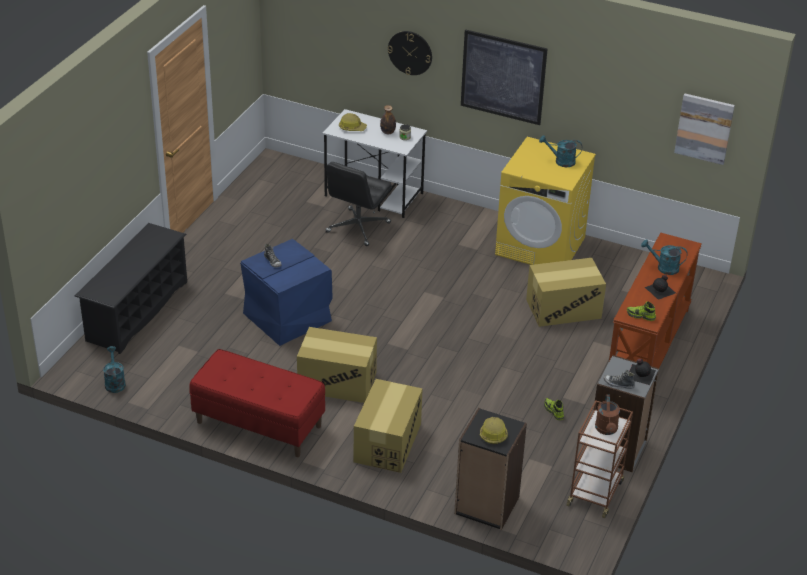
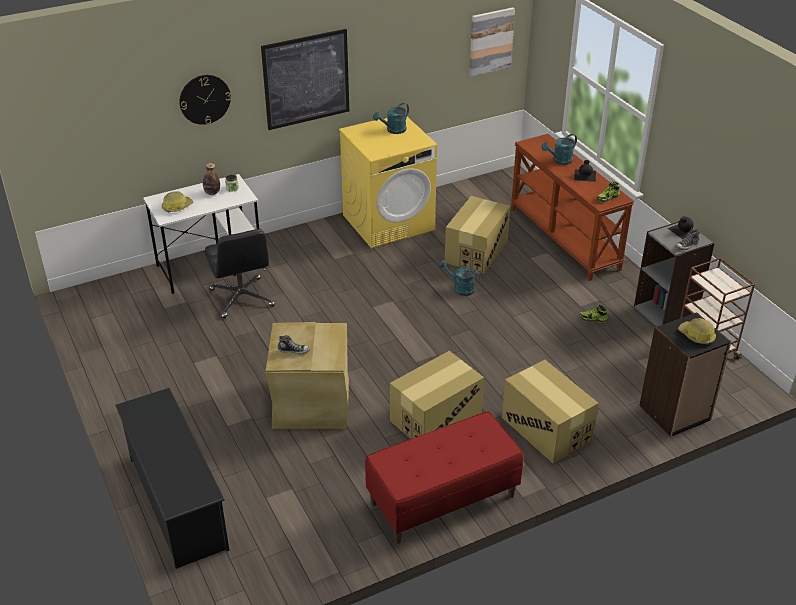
camera: 50 degrees left, 0 degrees up
turquoise watering can [103,346,126,393] -> turquoise watering can moved to [438,260,480,296]
blue storage box [240,239,333,346] -> beige storage box [266,322,349,429]
brown watering can [595,394,620,435] -> none

